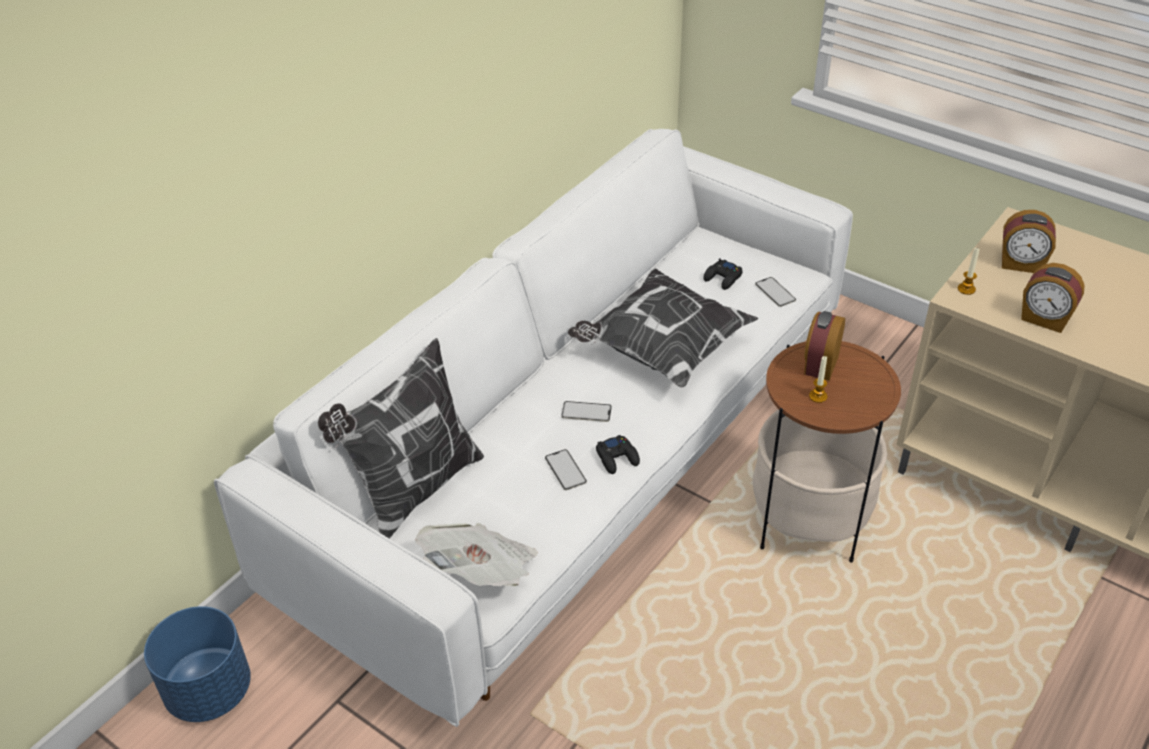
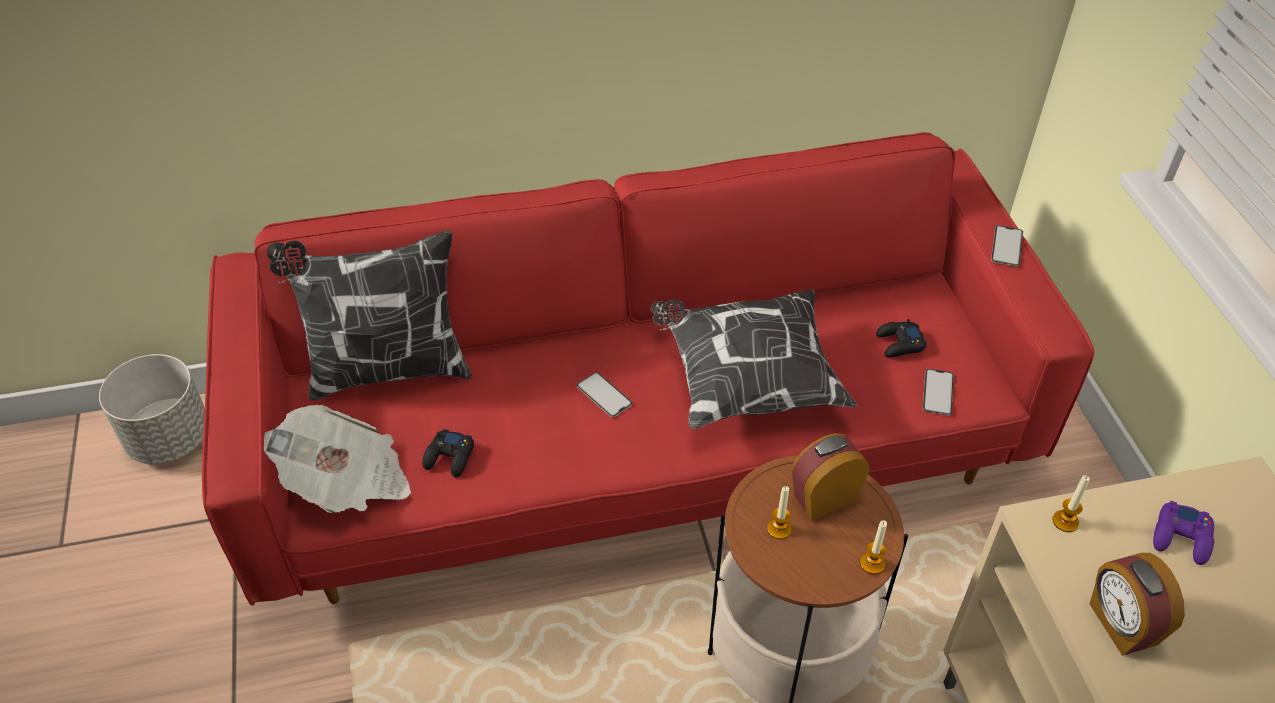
camera: 40 degrees right, 5 degrees up
blue planter [144,606,251,722] -> grey planter [99,354,205,464]
white sofa [214,129,853,727] -> red sofa [202,132,1094,606]
phone [545,449,587,490] -> phone moved to [991,225,1023,266]
black game controller [596,435,640,474] -> black game controller moved to [422,429,474,477]
alarm clock [1002,210,1056,273] -> purple game controller [1153,501,1214,565]
none -> candle [860,520,887,574]

